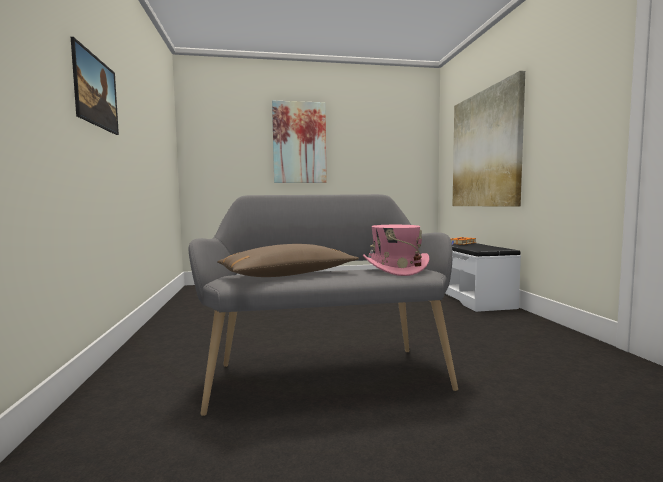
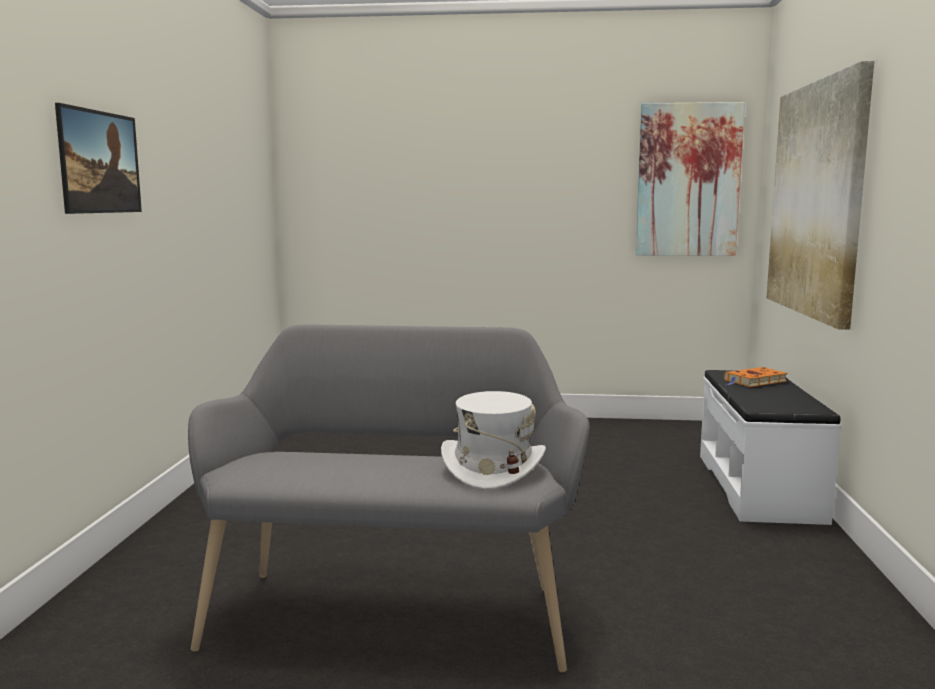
camera: 15 degrees right, 5 degrees up
brown pillow [217,244,359,277] -> none
picture [272,101,327,183] -> picture moved to [636,102,745,256]
pink hat [363,225,429,276] -> white hat [441,391,546,489]

